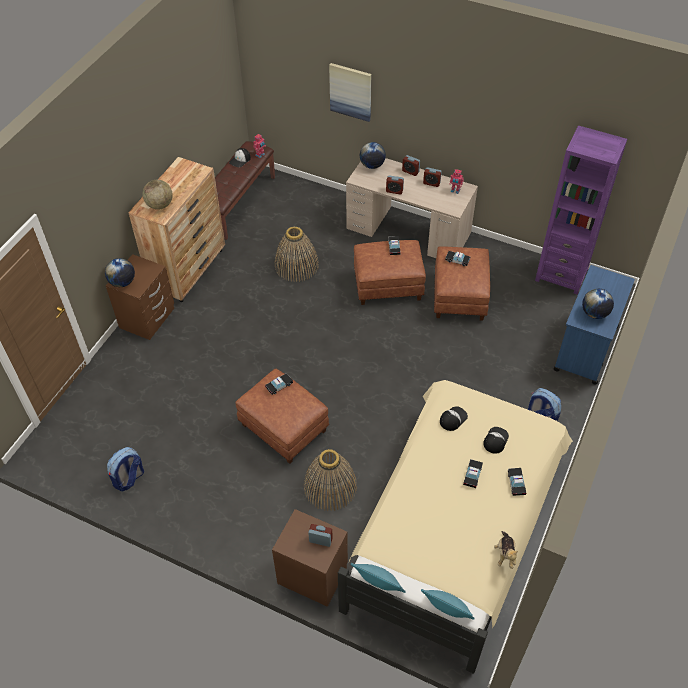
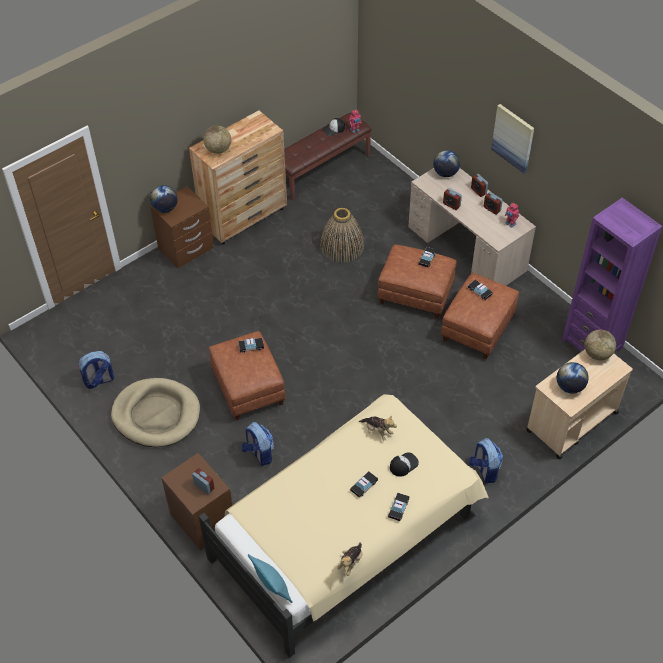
camera: 25 degrees right, 0 degrees up
basket [304,449,357,511] -> backpack [241,422,274,466]
picture [329,63,371,122] -> picture moved to [491,104,534,173]
turquoise pillow [351,563,406,593] -> none
cap [440,406,468,431] -> plush toy [359,415,397,440]
blue cart [554,265,635,385] -> beige cart [526,349,633,459]
none -> beige dog bed [111,378,200,447]
none -> globe [585,330,616,360]

